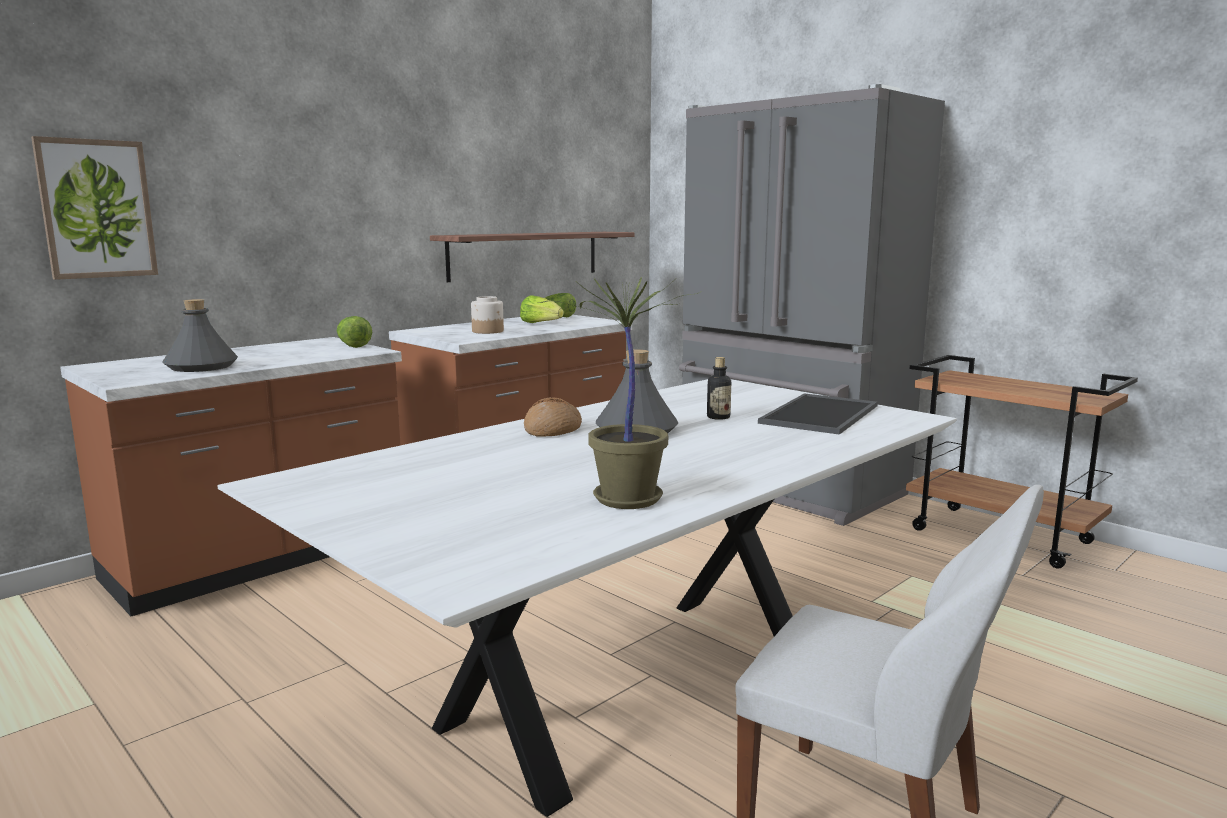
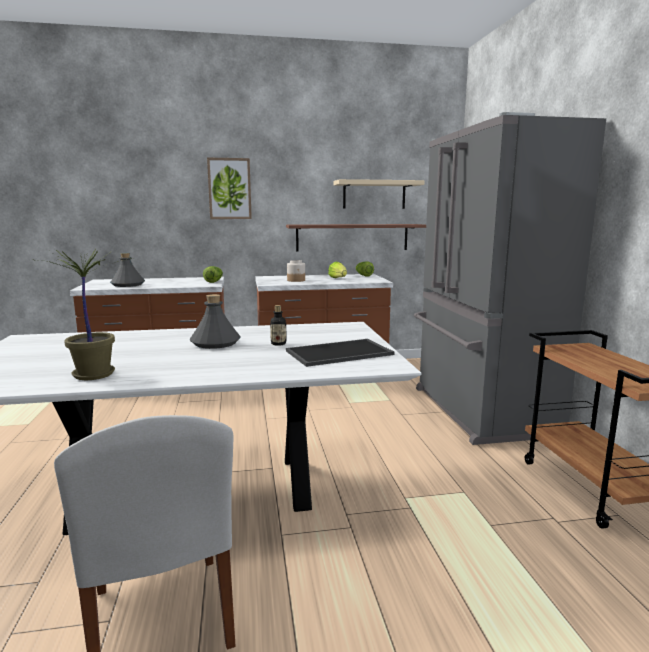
camera: 35 degrees right, 0 degrees up
picture [31,136,158,280] -> picture moved to [207,157,252,219]
bread [524,397,582,437] -> none
none -> beige shelf [334,179,424,209]

